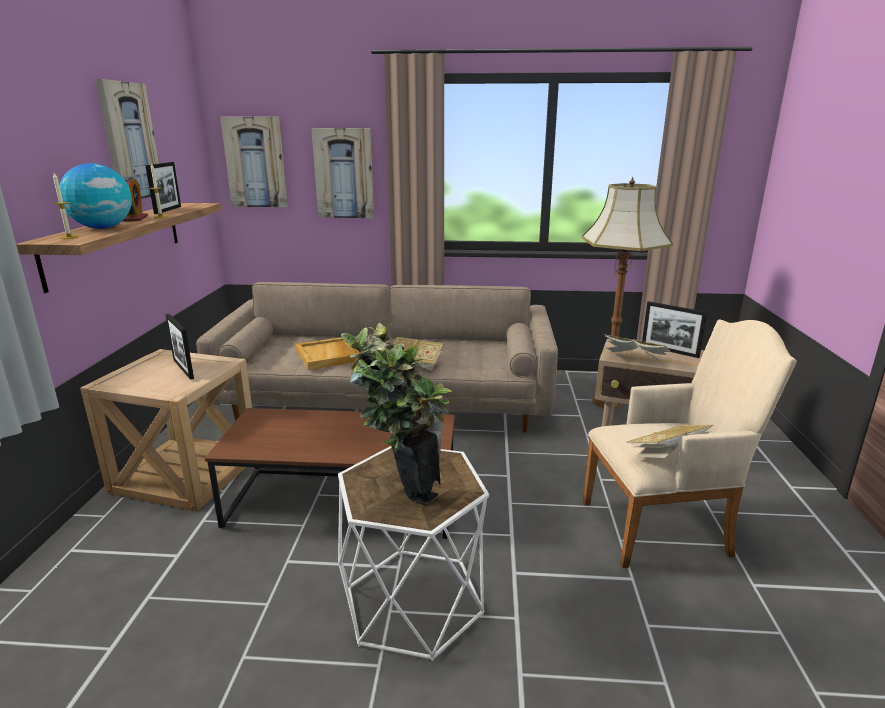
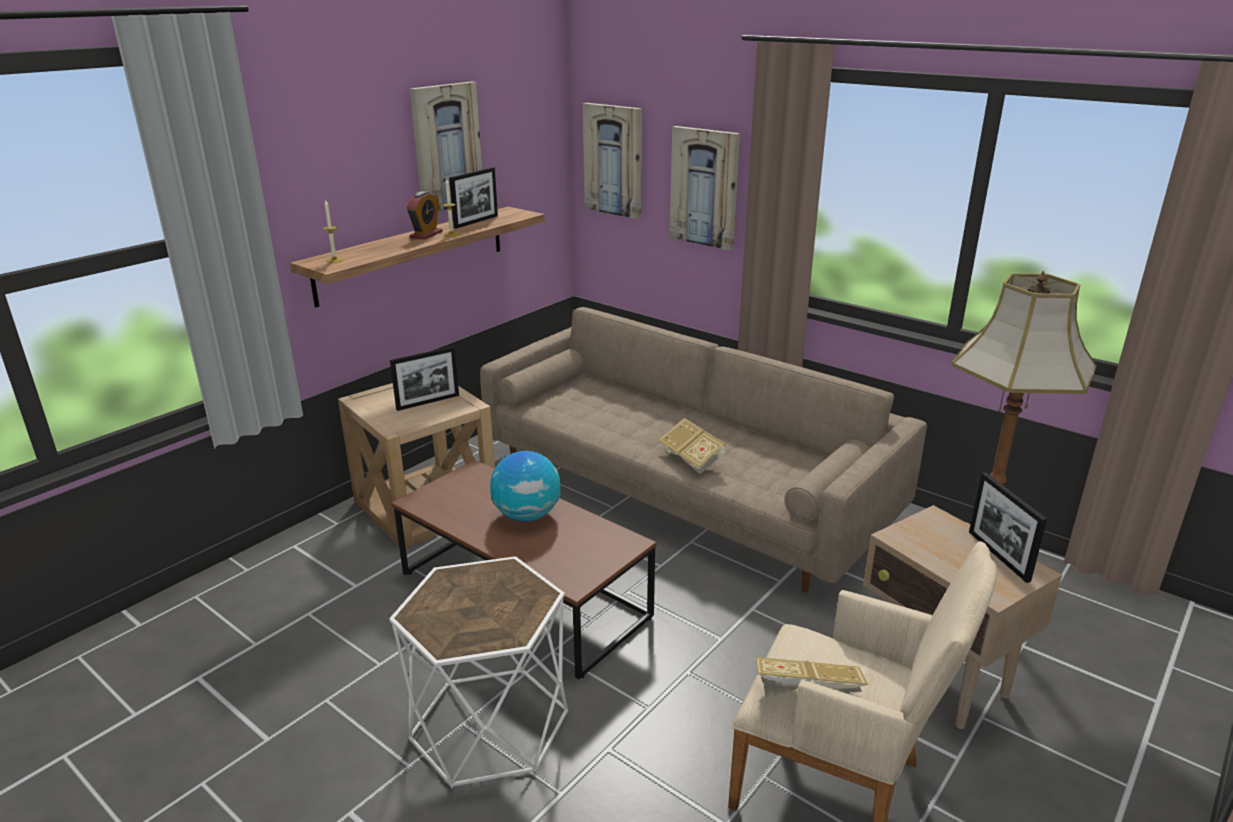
camera: 35 degrees right, 5 degrees up
globe [59,163,132,229] -> globe moved to [490,451,561,522]
picture frame [165,314,194,380] -> picture frame turned 120 degrees counterclockwise [390,347,459,411]
beige tray [296,337,360,370] -> none
potted plant [341,322,452,505] -> none
book [604,334,670,361] -> none

